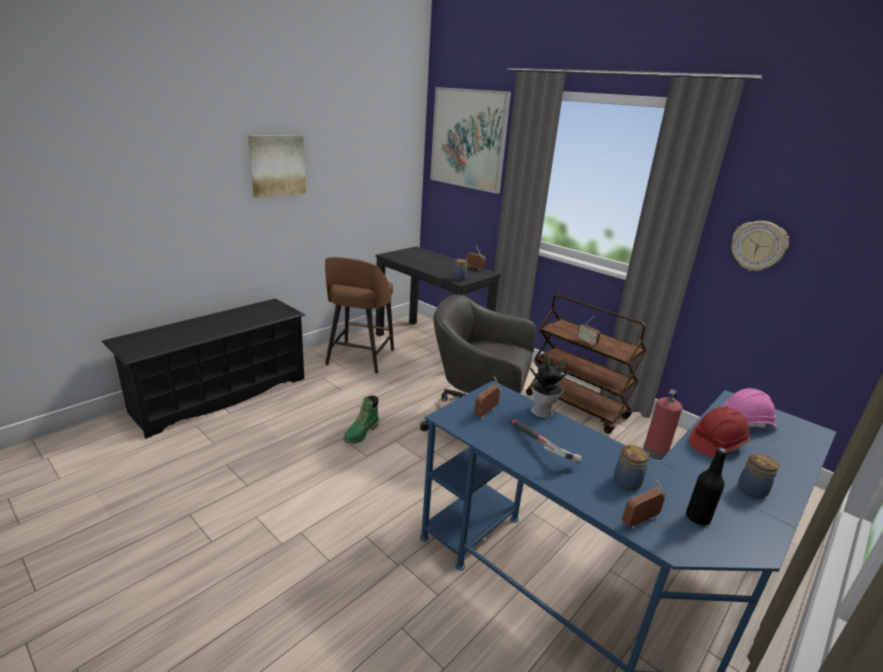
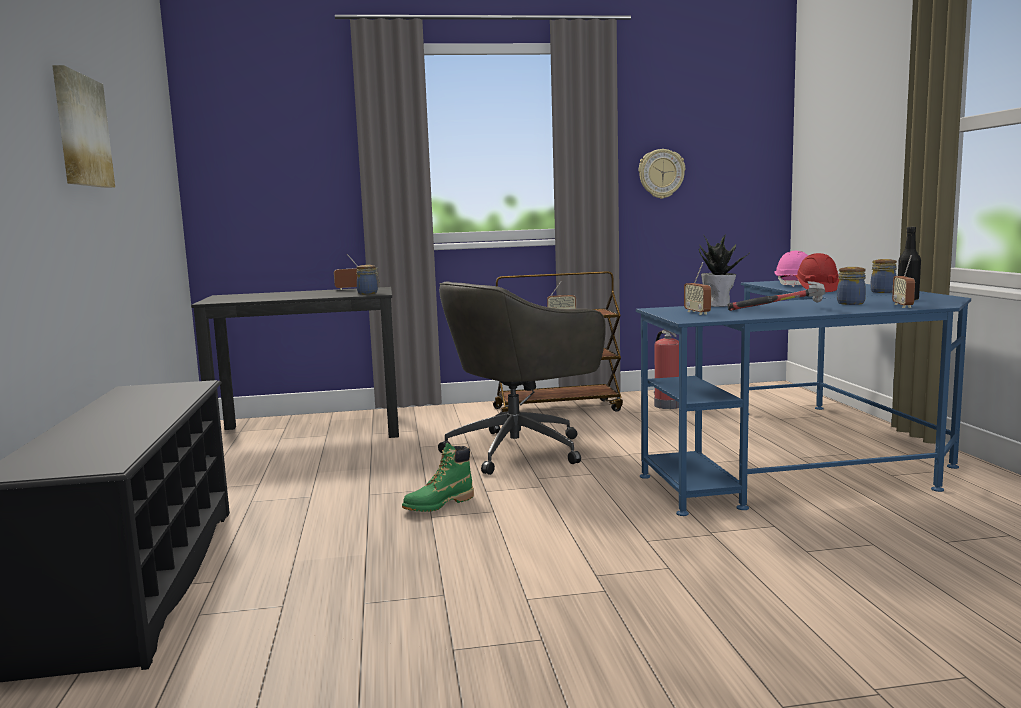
camera: 50 degrees left, 15 degrees down
brown stool [325,257,394,373] -> none
green boot [344,395,379,444] -> green boot turned 75 degrees clockwise [402,443,474,512]
picture [430,87,511,194] -> none

